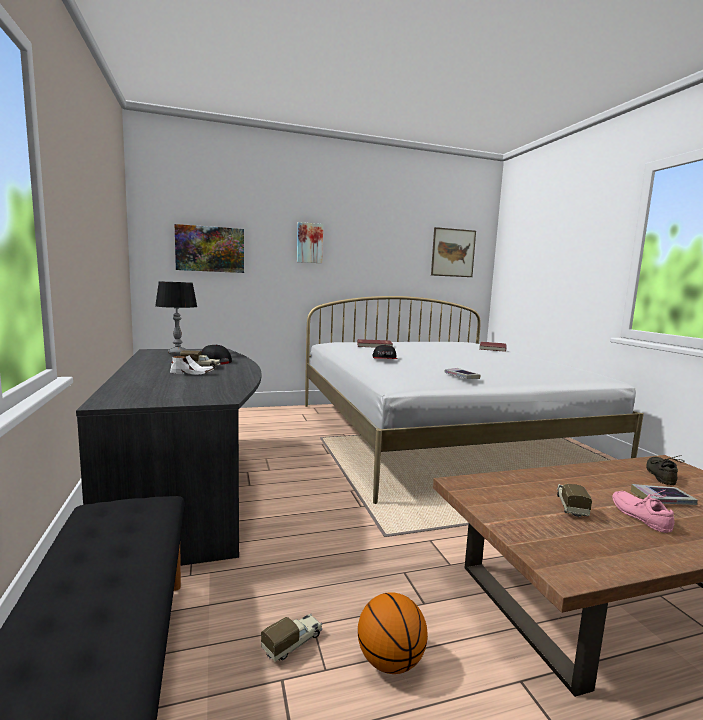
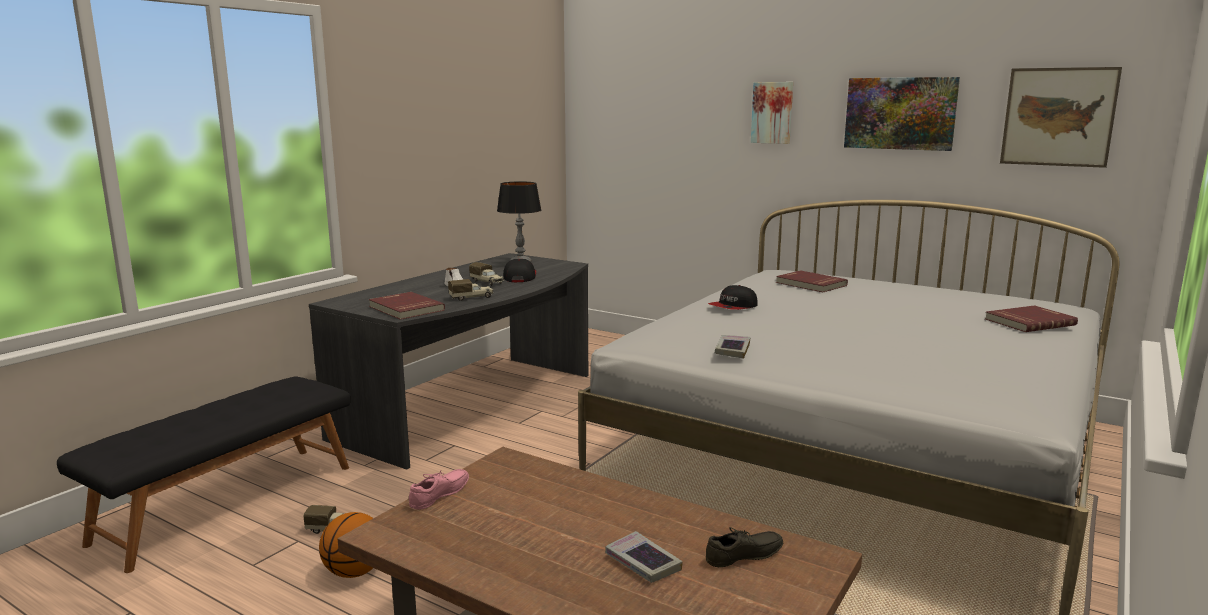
camera: 50 degrees right, 5 degrees up
picture [175,224,244,273] -> picture moved to [844,77,960,151]
toy truck [557,484,592,517] -> toy truck moved to [448,279,494,301]
pink shoe [612,490,674,533] -> pink shoe moved to [409,469,469,510]
none -> red book [369,292,445,320]

